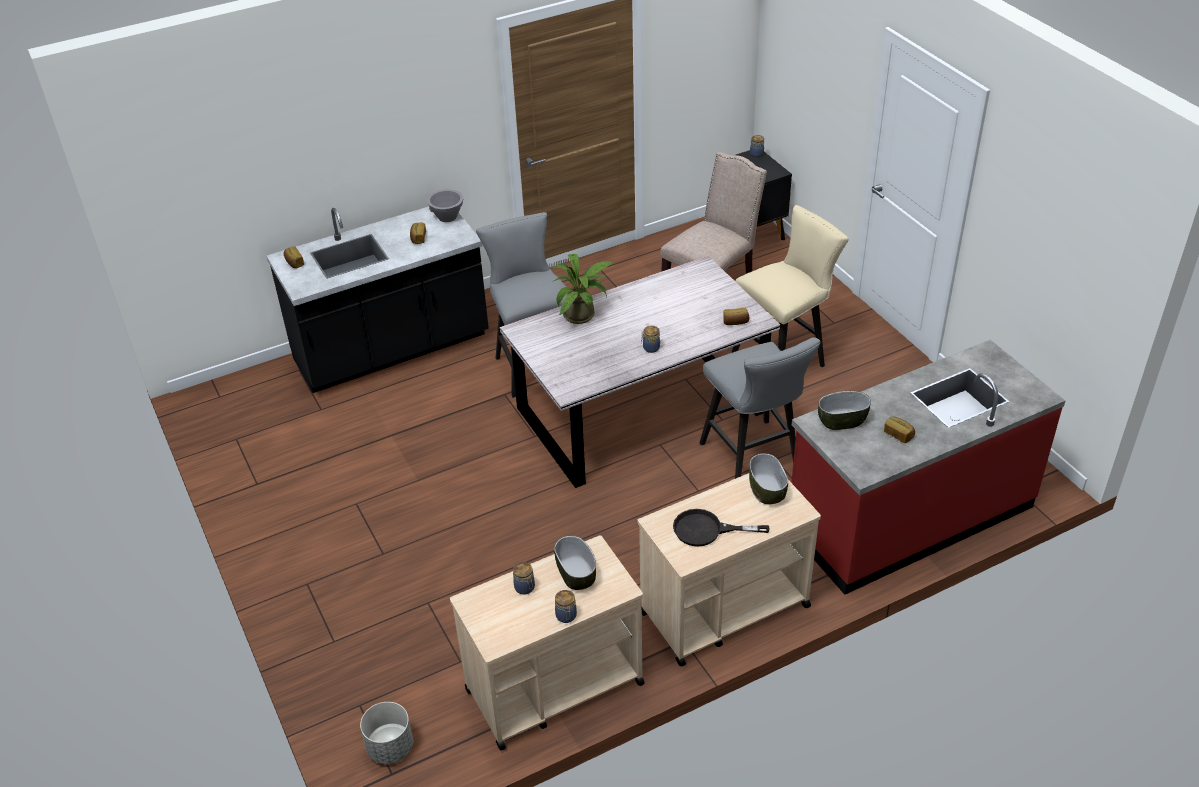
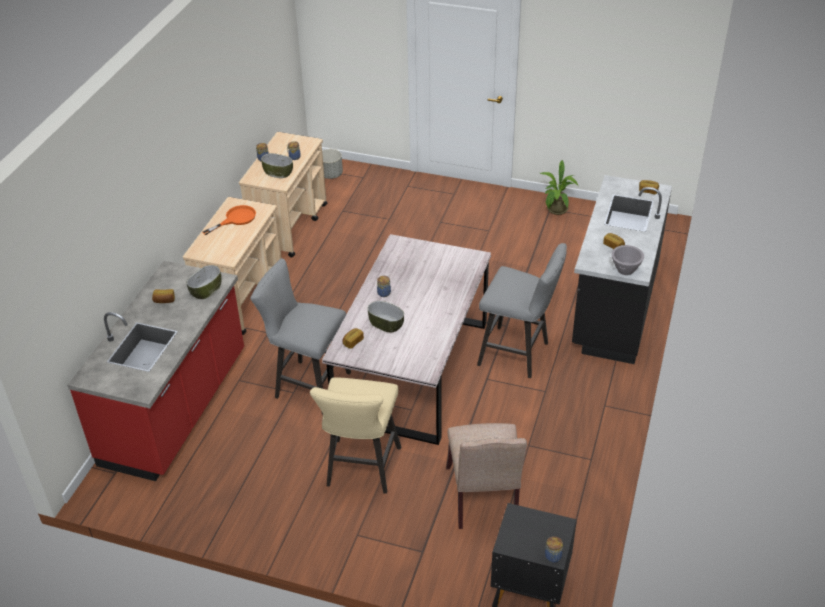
camera: 135 degrees right, 0 degrees up
potted plant [553,254,614,324] -> potted plant moved to [540,160,578,215]
black frying pan [673,509,770,547] -> orange frying pan [203,205,256,235]
bowl [749,453,788,504] -> bowl moved to [368,301,404,332]

